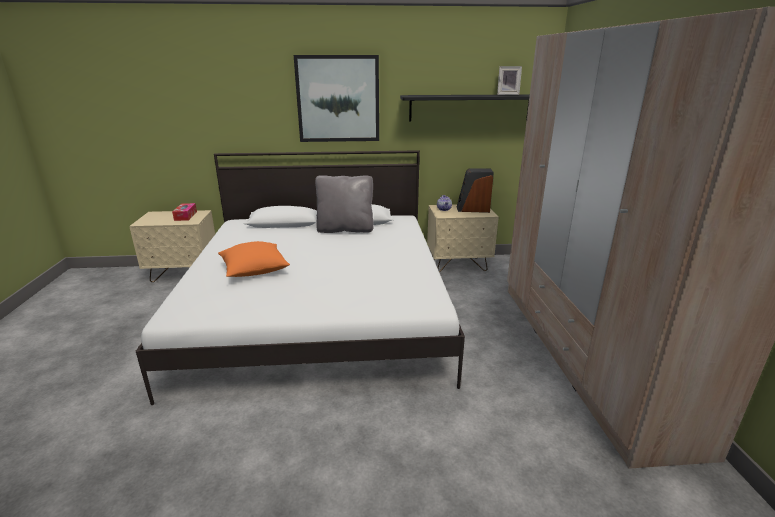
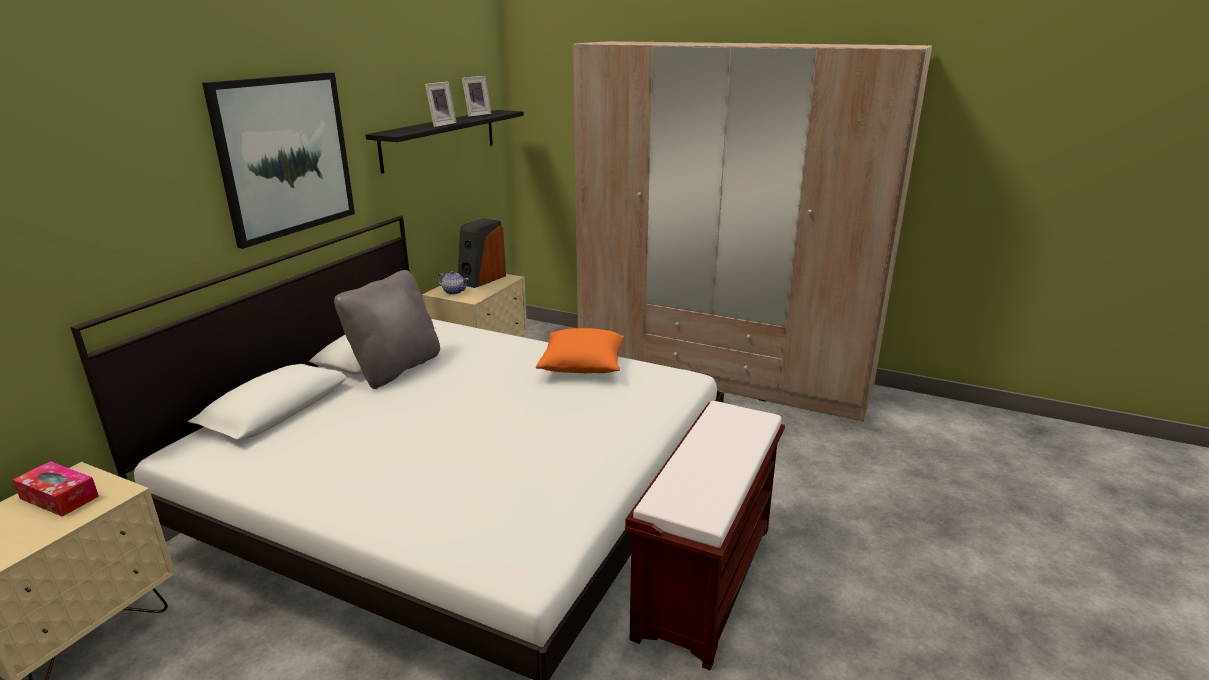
camera: 60 degrees left, 0 degrees up
orange pillow [218,241,290,277] -> orange pillow moved to [536,328,624,373]
none -> picture frame [425,82,457,127]
none -> brown bench [625,401,785,670]

